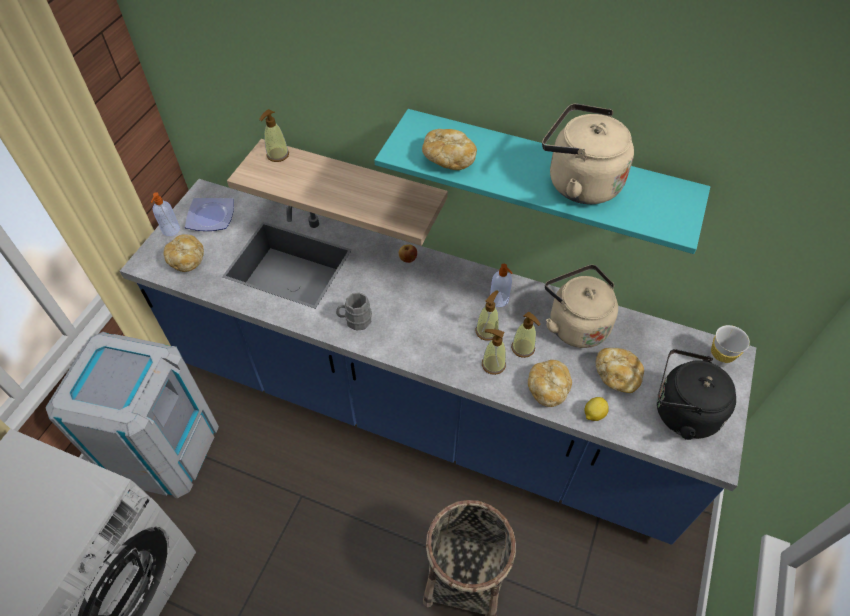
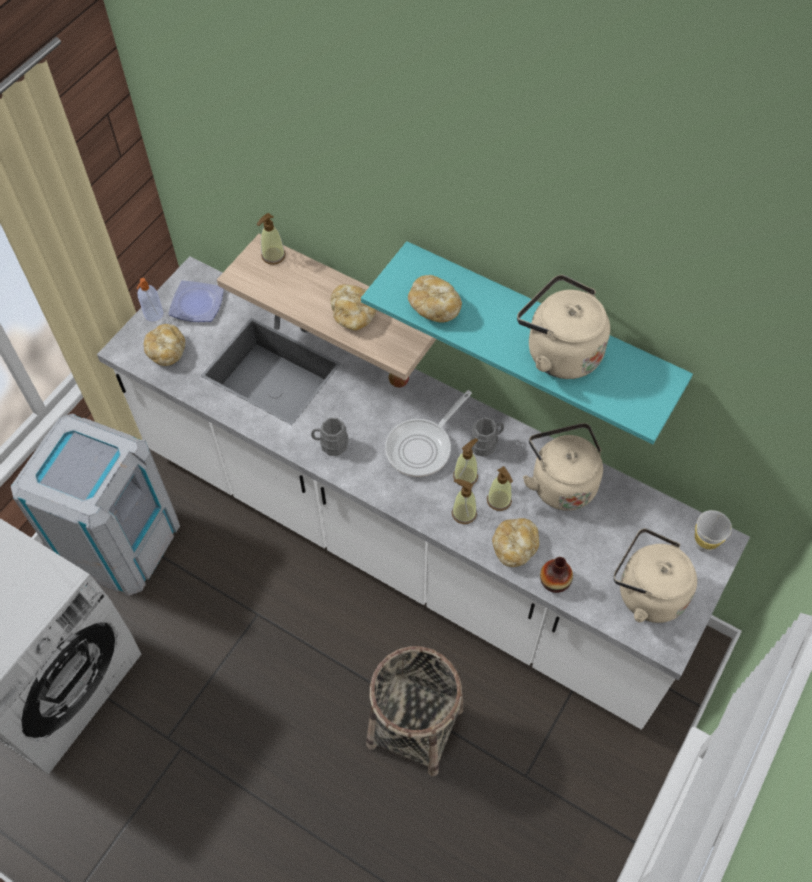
camera: 10 degrees right, 5 degrees up
blue counter [120,179,757,545] -> white counter [97,256,750,730]
soap dispenser [490,264,513,307] -> grey mug [470,418,504,457]
lemon [585,397,609,421] -> vase [540,557,573,593]
bread [595,348,644,393] -> bread moved to [330,284,377,330]
black kettle [657,349,736,440] -> beige kettle [614,528,697,623]
none -> frying pan [385,390,472,477]

